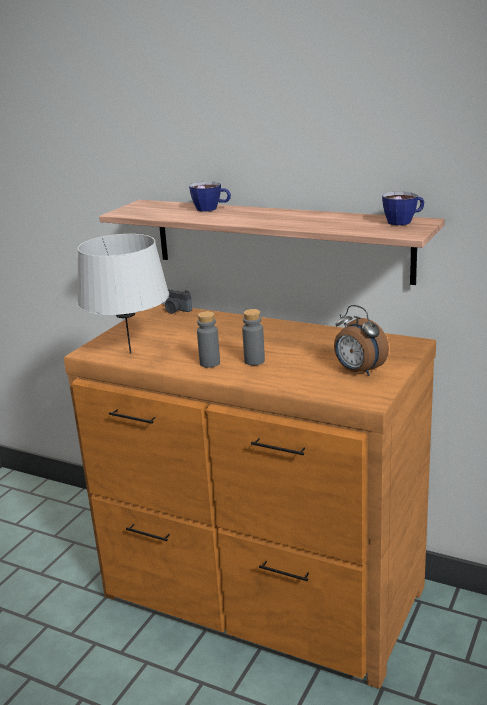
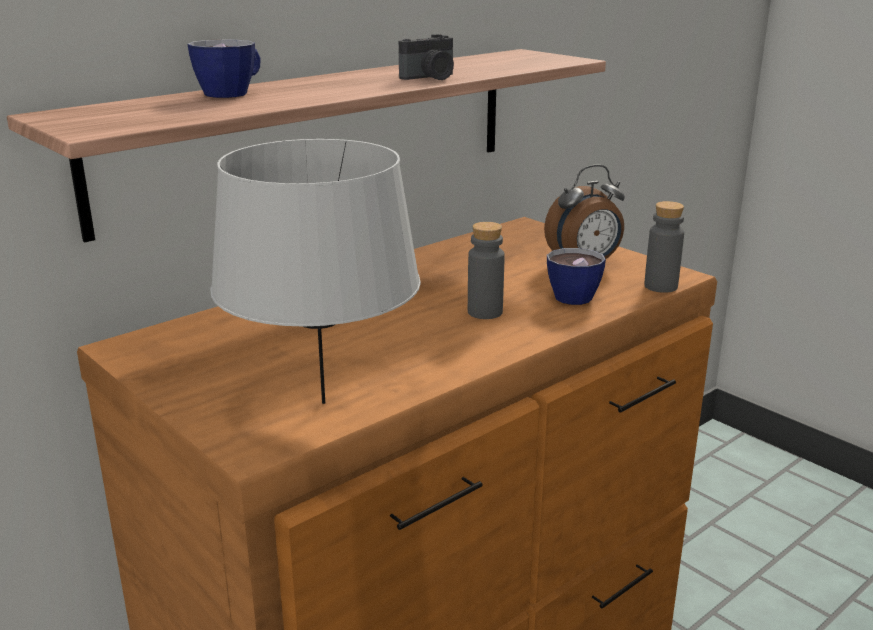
camera: 70 degrees left, 0 degrees up
camera [165,289,192,314] -> camera moved to [399,34,454,80]
grey bottle [197,311,220,368] -> grey bottle moved to [644,201,684,293]
cup [382,191,424,225] -> cup moved to [547,248,606,305]

